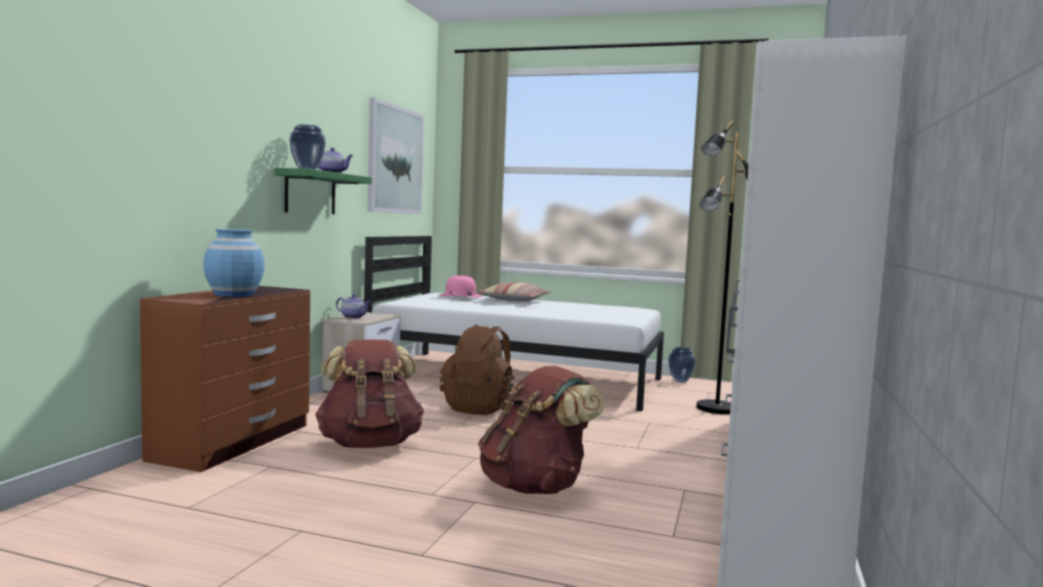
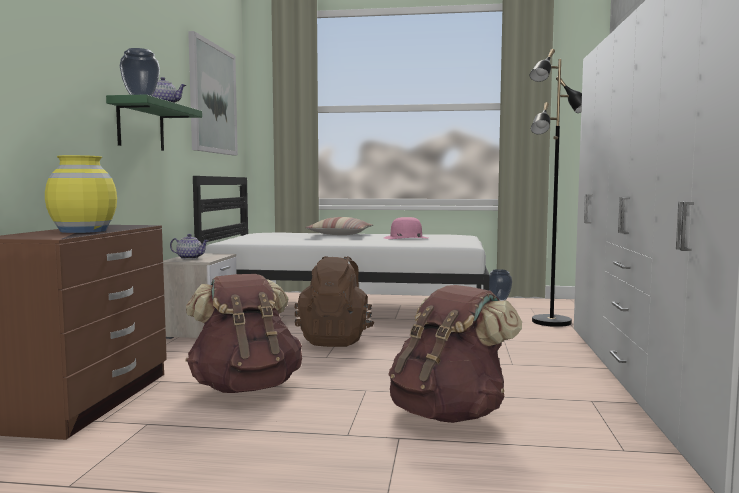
camera: 10 degrees left, 0 degrees up
blue vase [203,229,264,296] -> yellow vase [45,155,117,233]
pink hat [439,276,483,297] -> pink hat moved to [384,217,428,239]

